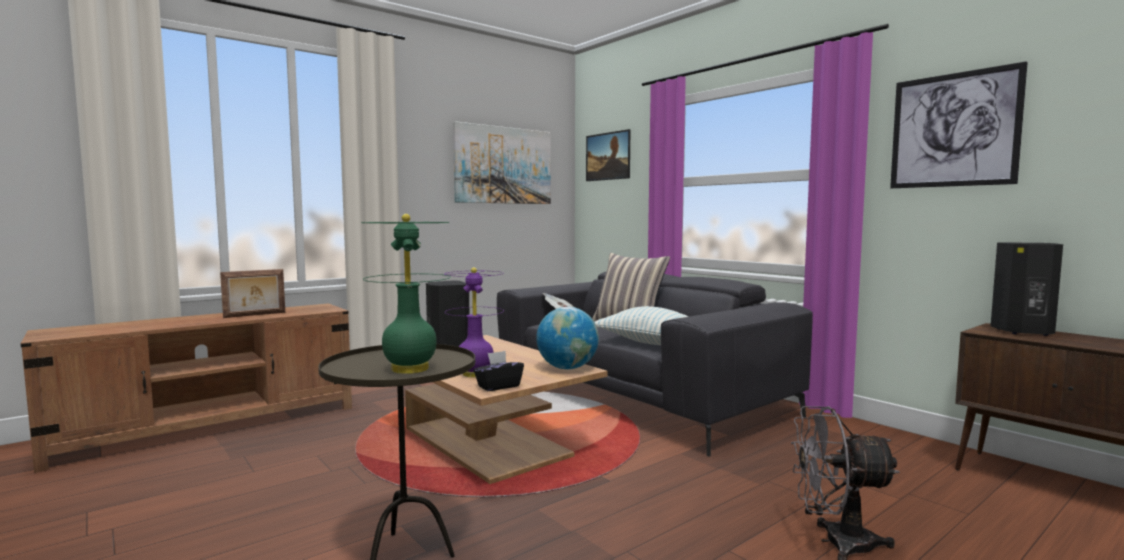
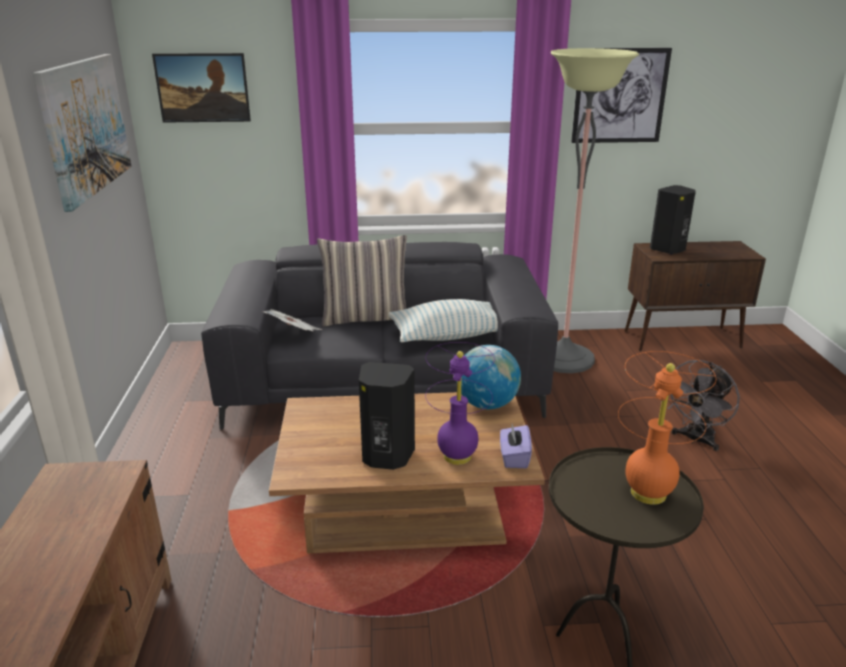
camera: 55 degrees left, 20 degrees up
picture frame [220,269,285,318] -> none
green table lamp [361,214,451,374] -> orange table lamp [618,351,716,505]
black tissue box [474,351,524,391] -> purple tissue box [500,424,532,468]
none -> floor lamp [551,48,639,373]

